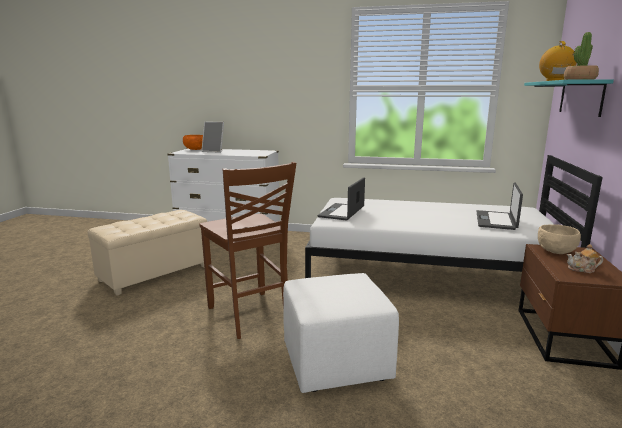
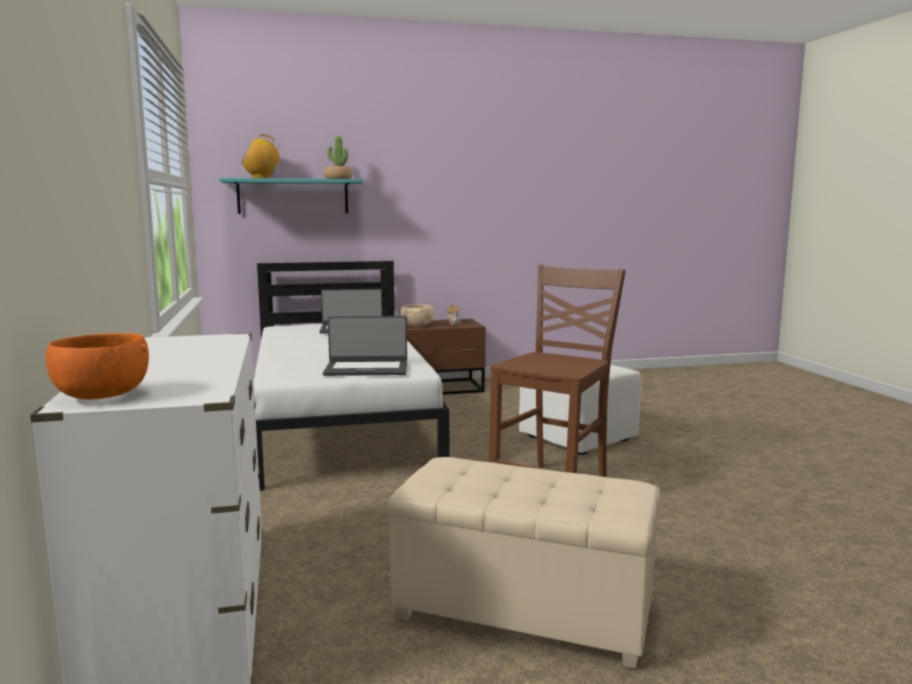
camera: 115 degrees left, 5 degrees down
picture frame [201,122,224,153] -> none

